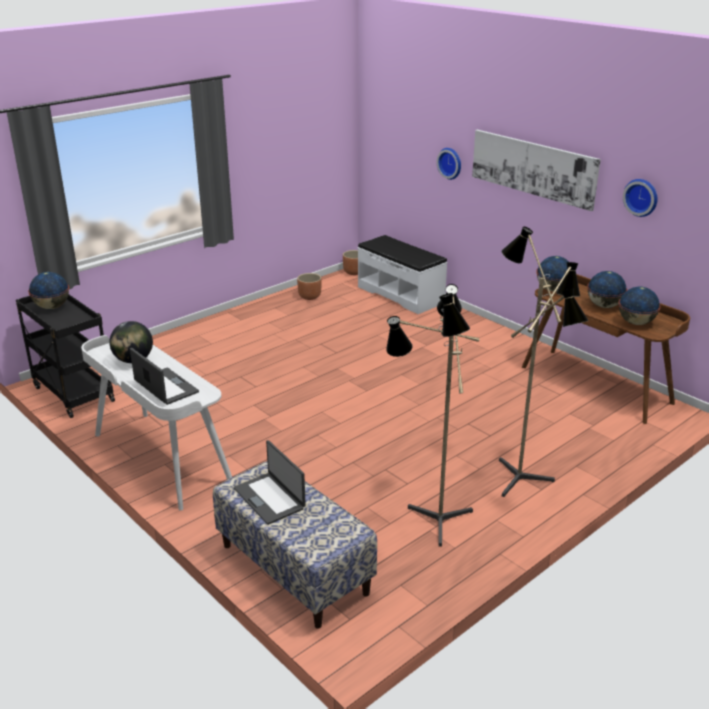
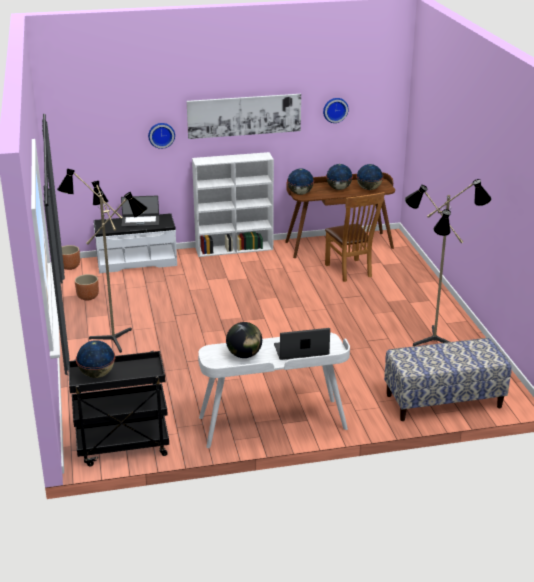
camera: 60 degrees left, 0 degrees up
laptop [234,440,306,525] -> laptop moved to [121,196,159,227]
floor lamp [499,227,589,497] -> floor lamp moved to [57,169,147,353]
none -> white bookcase [192,152,274,257]
none -> brown chair [325,192,385,282]

